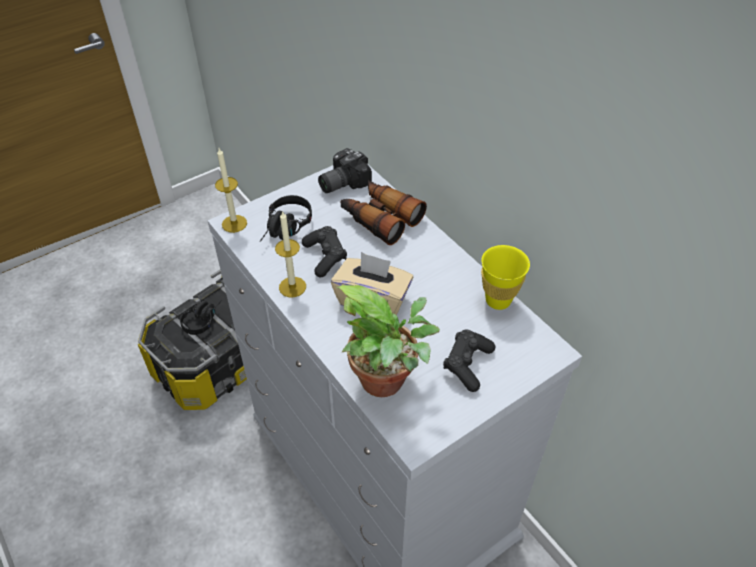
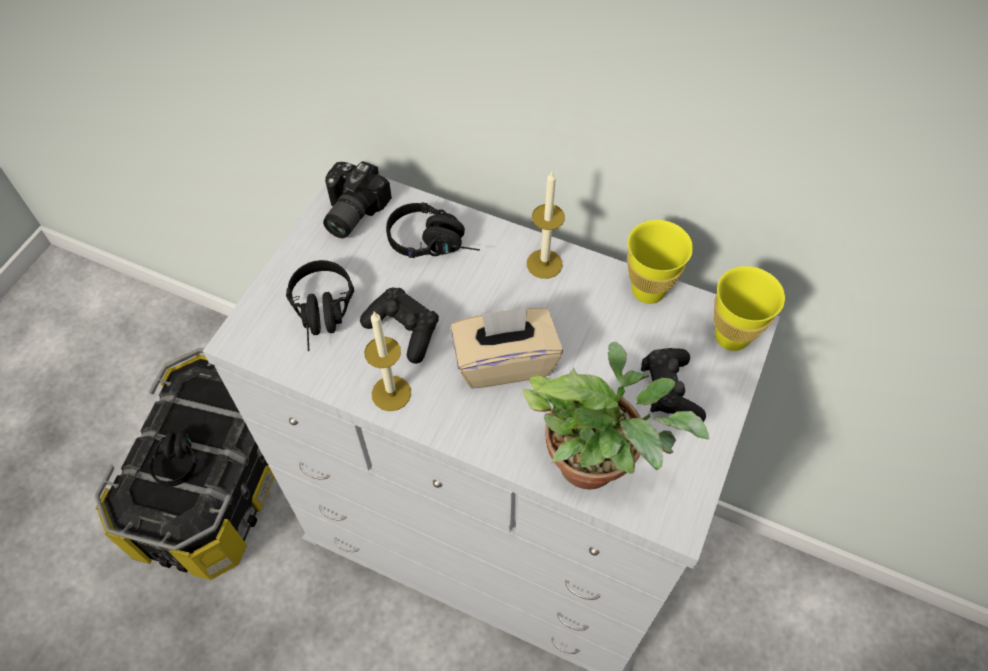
camera: 30 degrees left, 10 degrees up
candle [215,148,247,233] -> candle moved to [527,170,565,279]
binoculars [341,180,427,245] -> black headphones [386,202,480,258]
none -> yellow cup [714,266,785,351]

